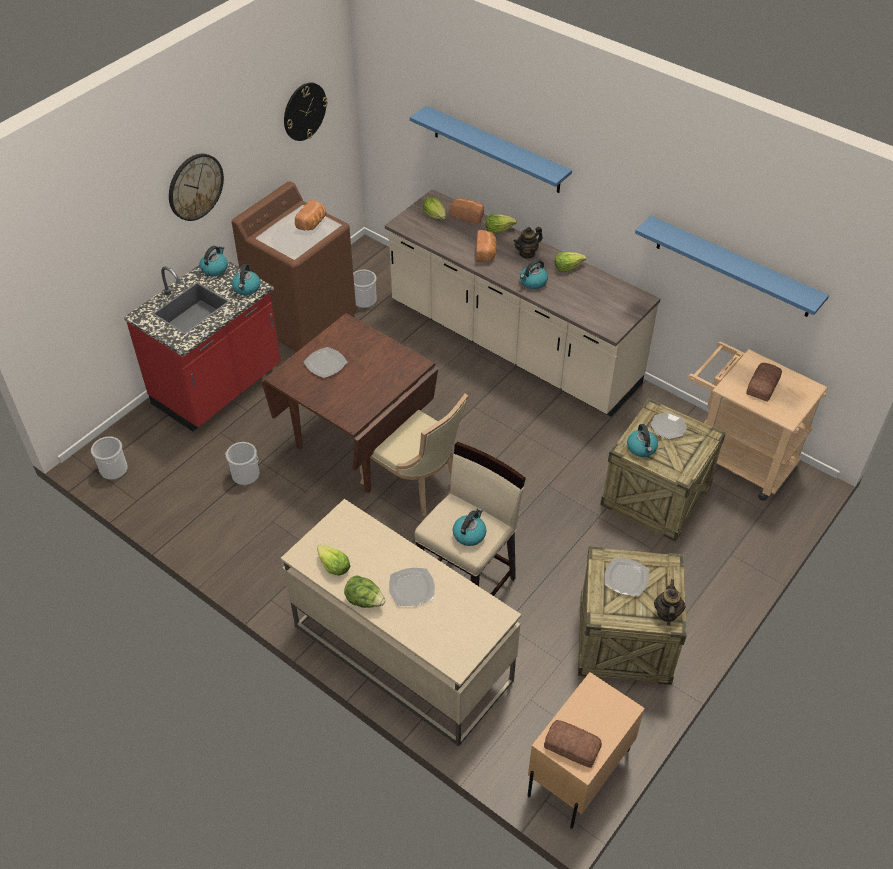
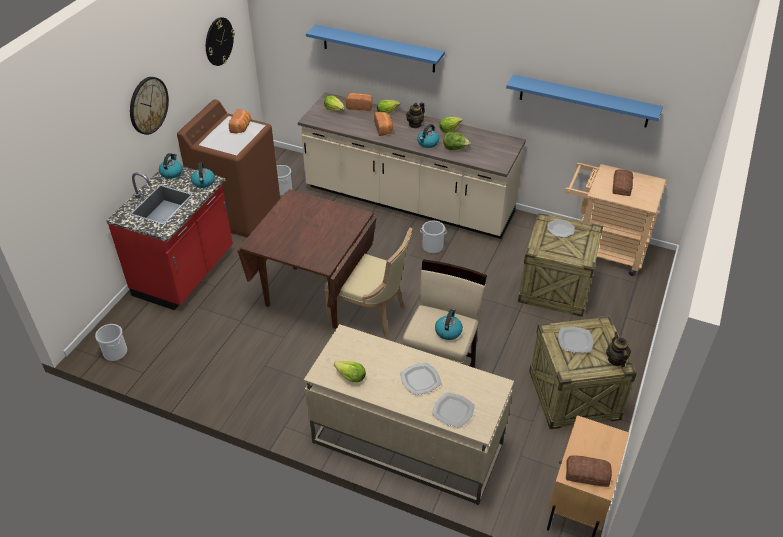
camera: 15 degrees left, 5 degrees down
bucket [225,442,259,485] -> bucket moved to [420,221,447,253]
plate [304,347,347,378] -> plate moved to [432,392,475,428]
lettuce [344,575,385,608] -> lettuce moved to [443,132,471,150]
kettle [627,424,658,457] -> none

